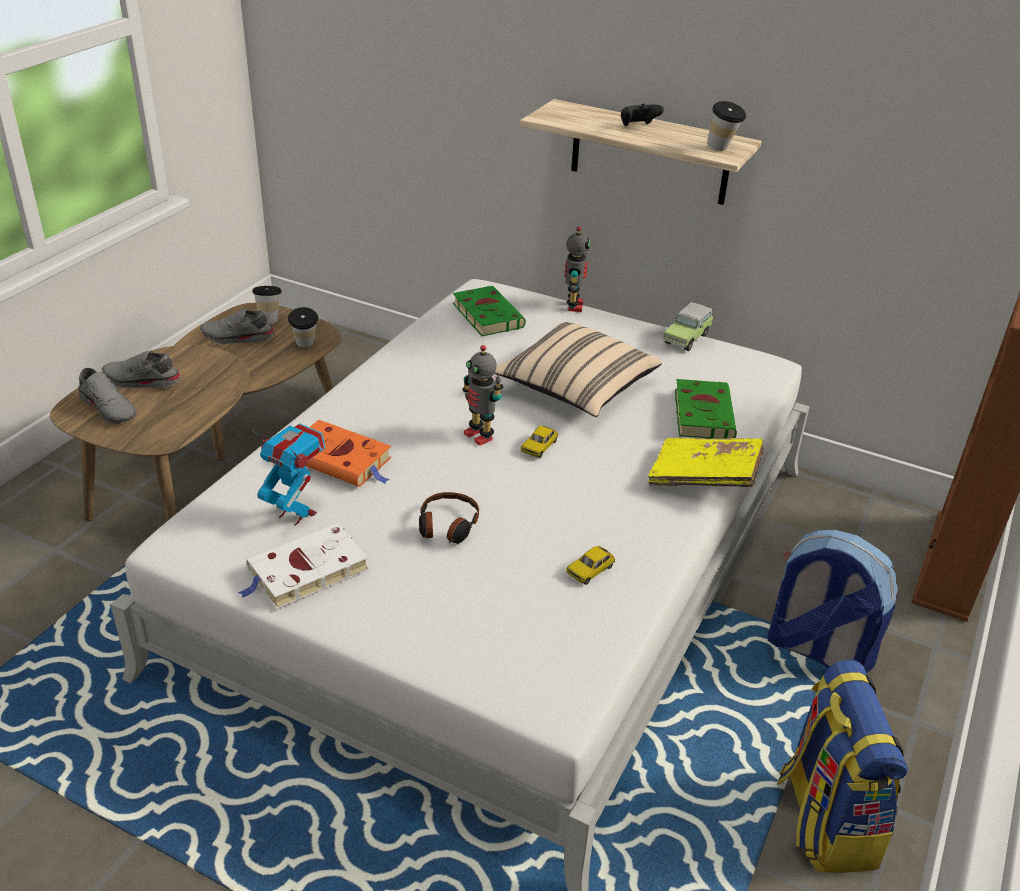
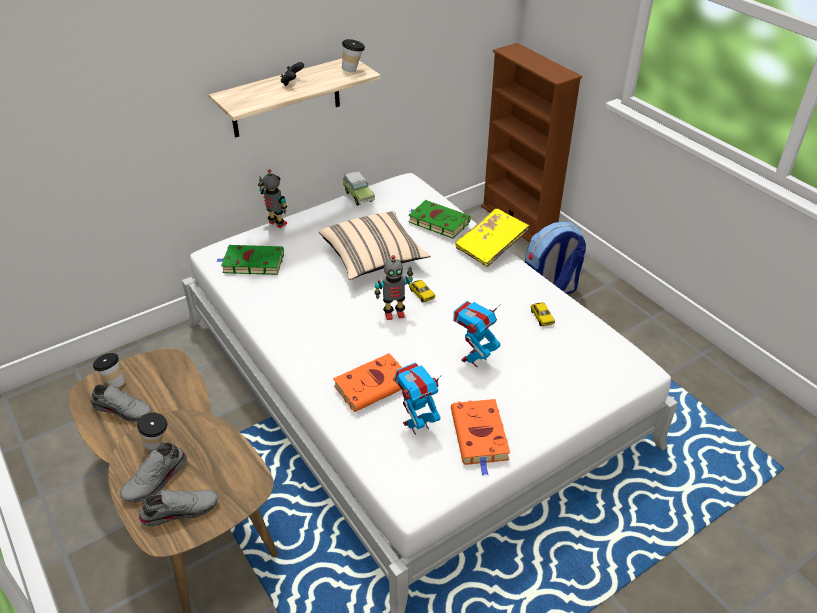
camera: 60 degrees left, 5 degrees up
grey shoe [200,308,275,344] -> grey shoe turned 105 degrees counterclockwise [91,385,152,422]
white book [238,523,369,609] -> orange book [451,399,510,476]
cup [288,307,318,348] -> cup moved to [137,413,167,450]
headphones [419,492,479,544] -> toy robot [453,301,501,367]
backpack [777,660,908,873] -> none

